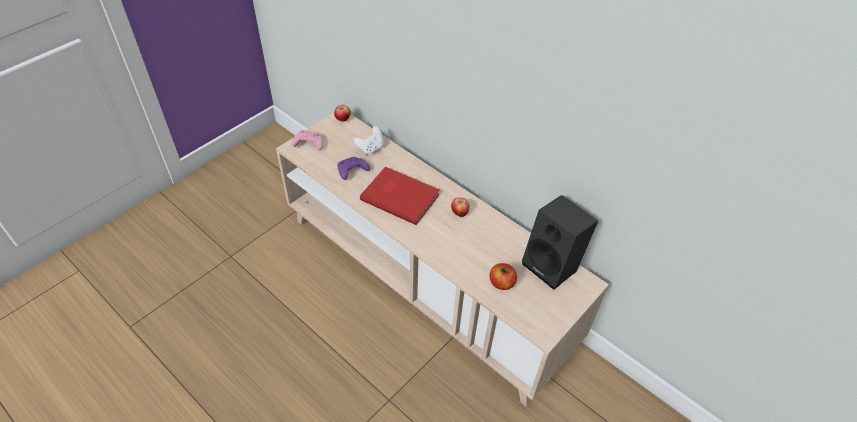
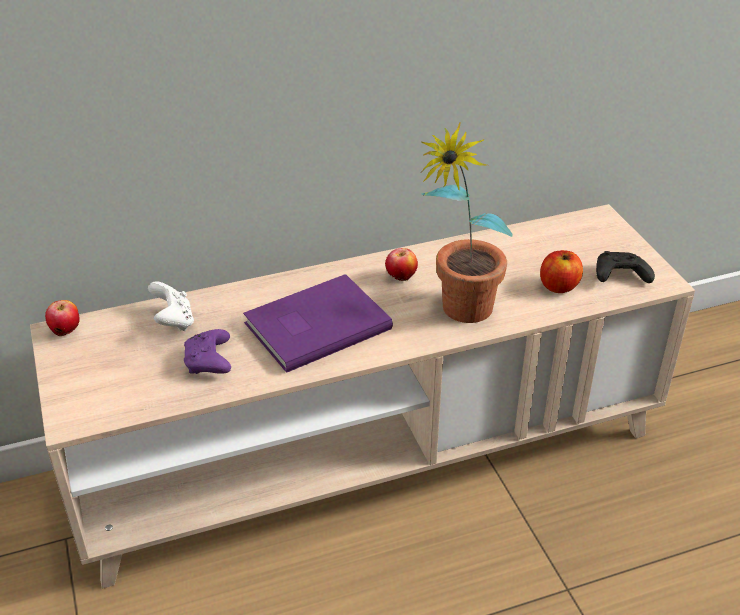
camera: 60 degrees left, 10 degrees down
pink game controller [291,130,323,150] -> none
red book [360,167,440,225] -> purple book [243,274,393,373]
black speaker [522,195,598,290] -> none
none -> potted plant [421,122,513,323]
none -> black game controller [596,251,655,283]

